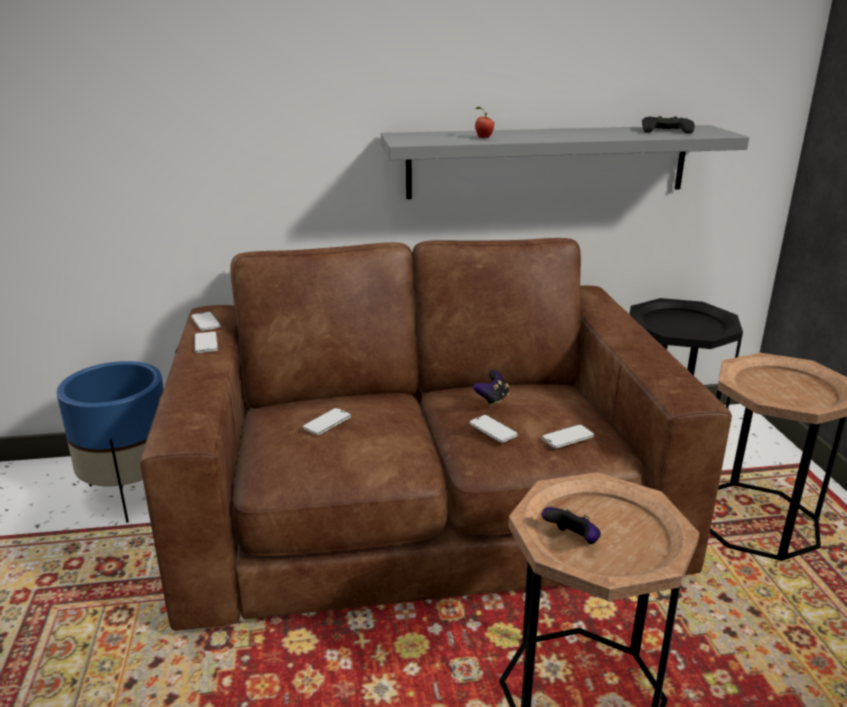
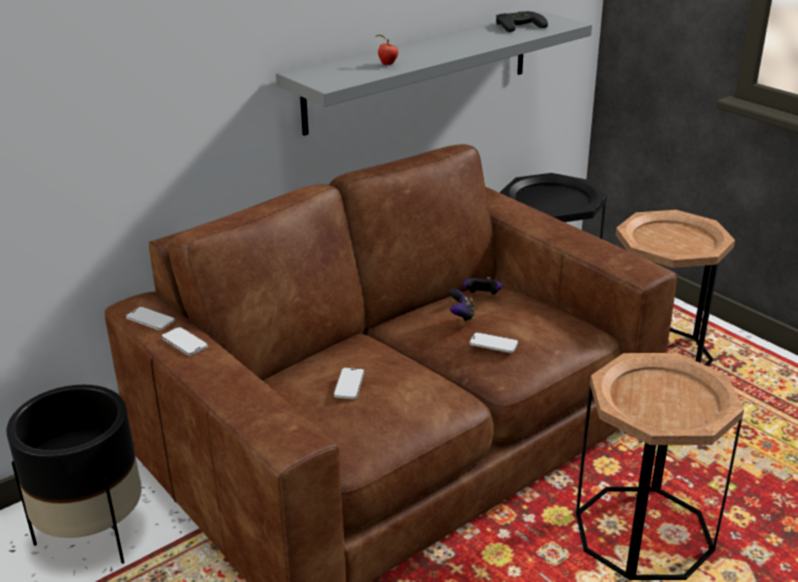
camera: 30 degrees left, 5 degrees up
blue planter [56,361,164,523] -> black planter [6,385,142,564]
phone [542,424,594,448] -> none
game controller [542,507,601,544] -> game controller moved to [463,277,502,295]

